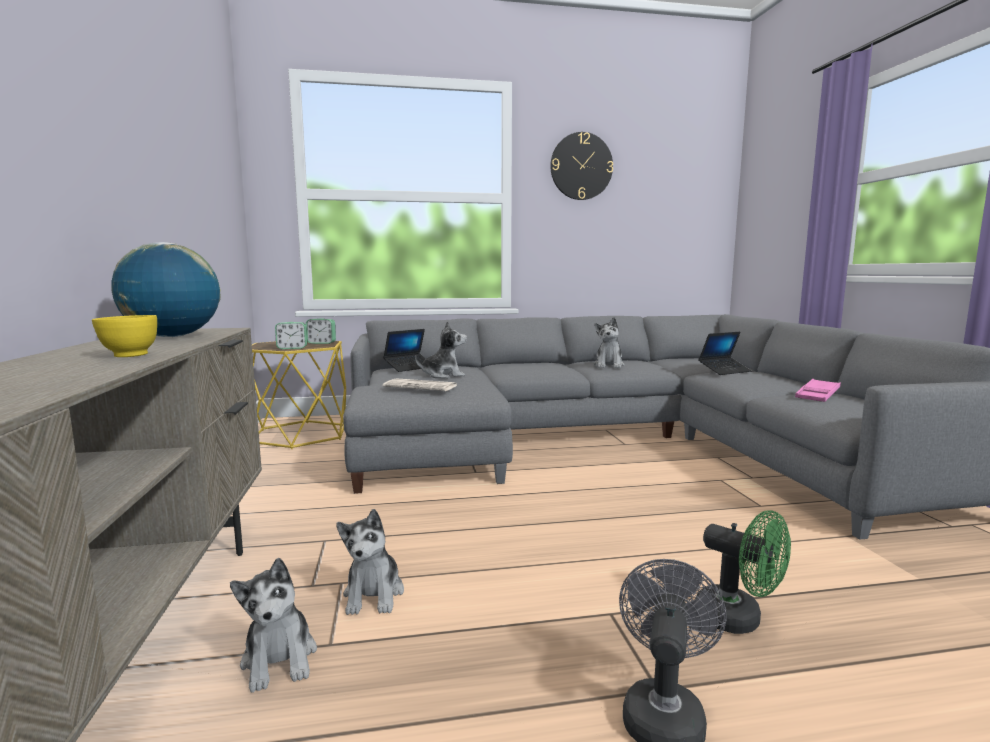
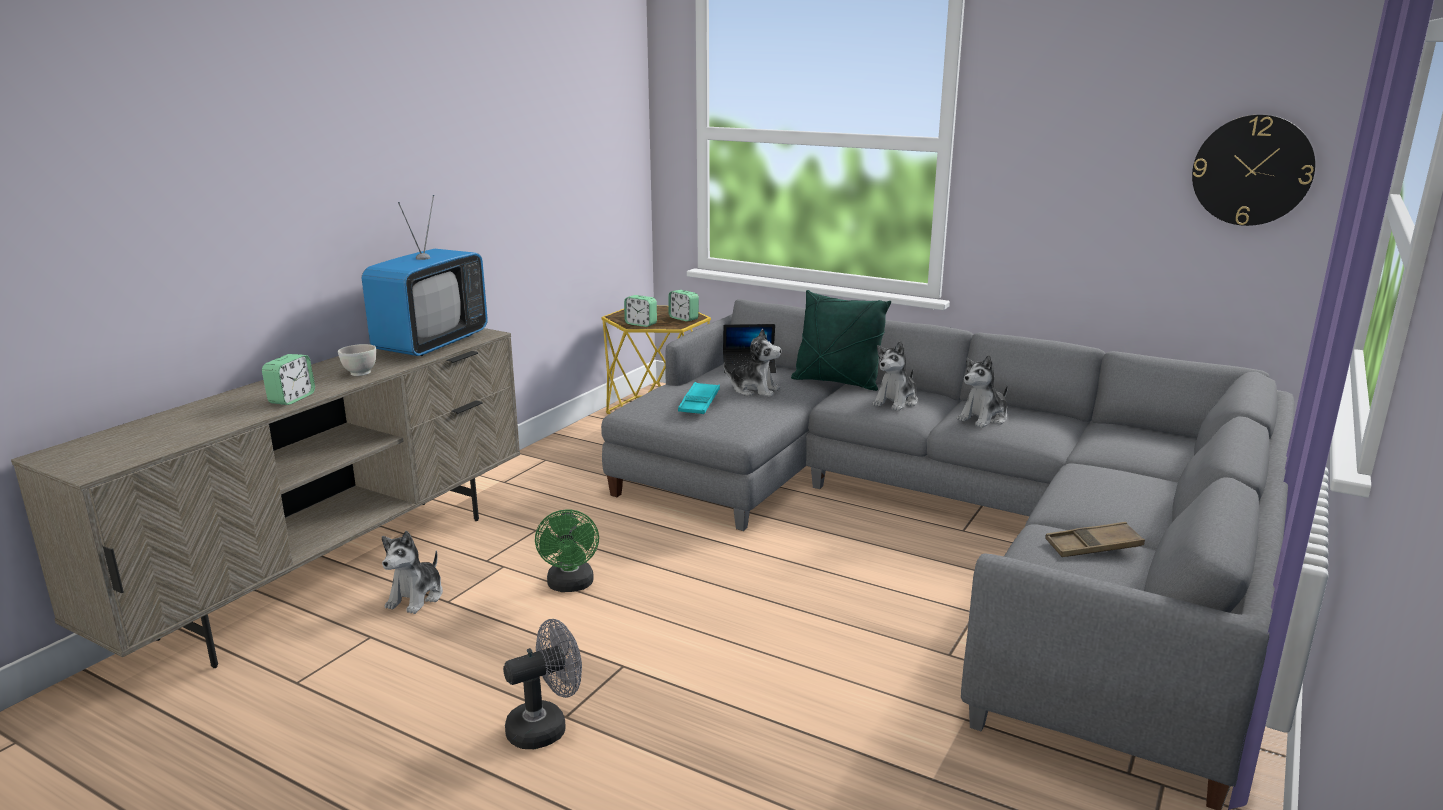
camera: 40 degrees right, 10 degrees up
yellow bowl [92,315,157,357] -> white bowl [338,344,376,376]
globe [111,242,221,337] -> television [362,195,488,356]
plush toy [336,509,404,615] -> plush toy moved to [873,341,918,411]
newspaper [383,378,457,391] -> turquoise tray [678,382,720,414]
wall clock [550,132,613,200] -> wall clock moved to [1192,115,1315,226]
green fan [695,510,791,634] -> green fan moved to [535,509,599,592]
laptop [698,332,751,375] -> none
pink tray [795,379,841,402] -> brown tray [1045,522,1145,557]
none -> alarm clock [262,354,315,405]
none -> green pillow [791,290,891,391]

